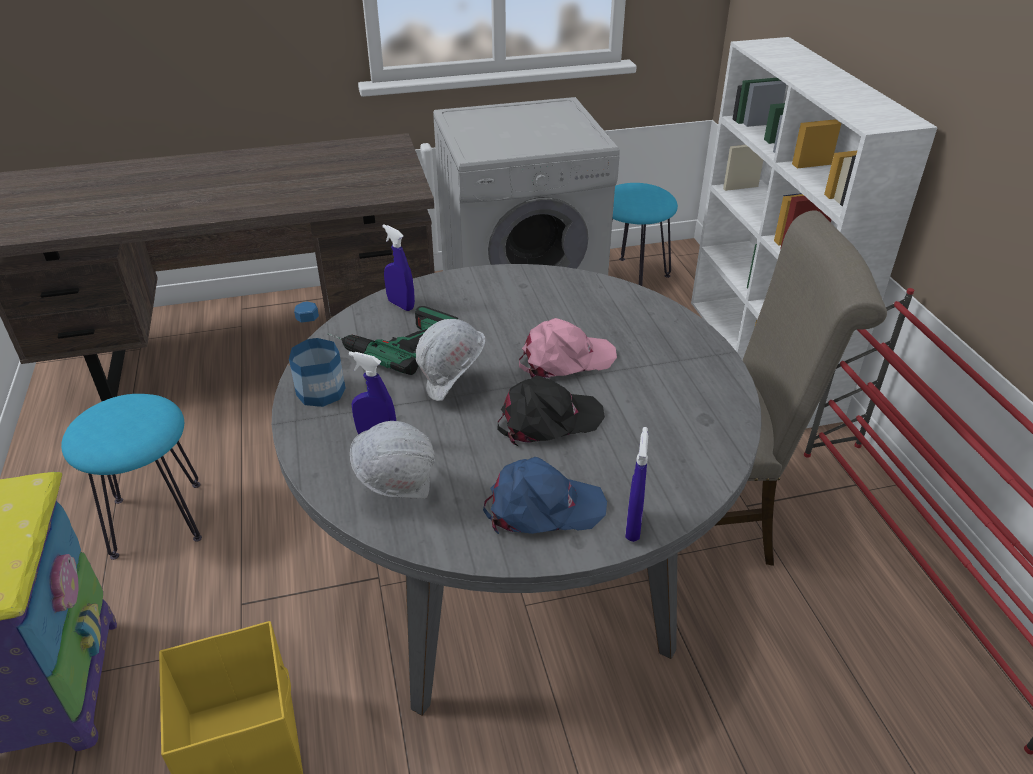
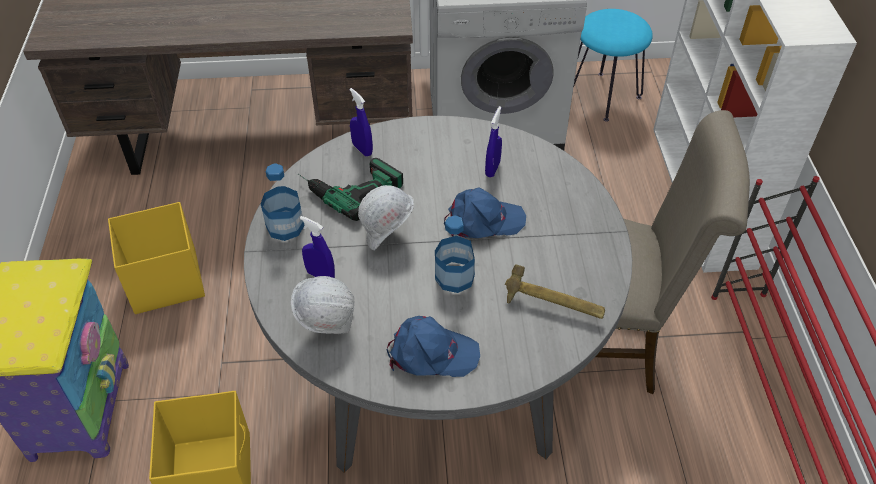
camera: 10 degrees right, 10 degrees up
turquoise stool [61,394,202,560] -> yellow storage box [108,202,205,314]
black cap [498,376,605,447] -> bottle [435,215,475,293]
pink cap [519,318,617,378] -> blue cap [444,187,526,238]
blue spray bottle [625,427,648,542] -> blue spray bottle moved to [485,106,502,177]
none -> hammer [505,265,605,319]

